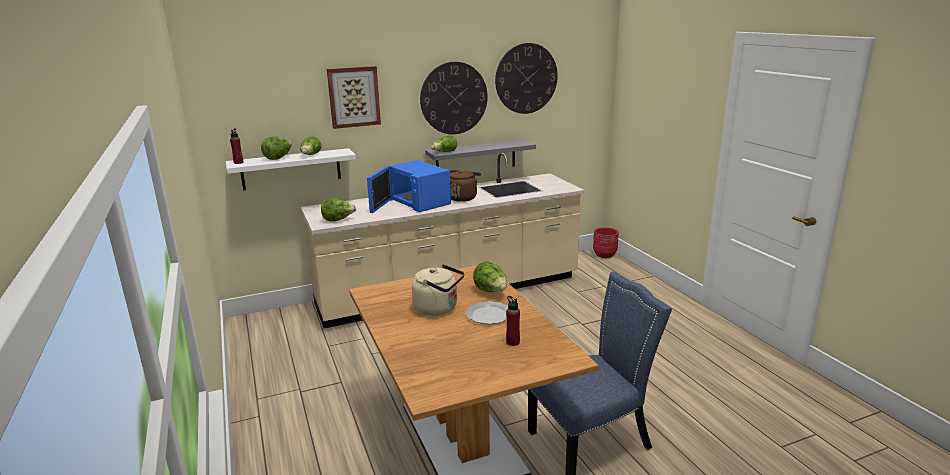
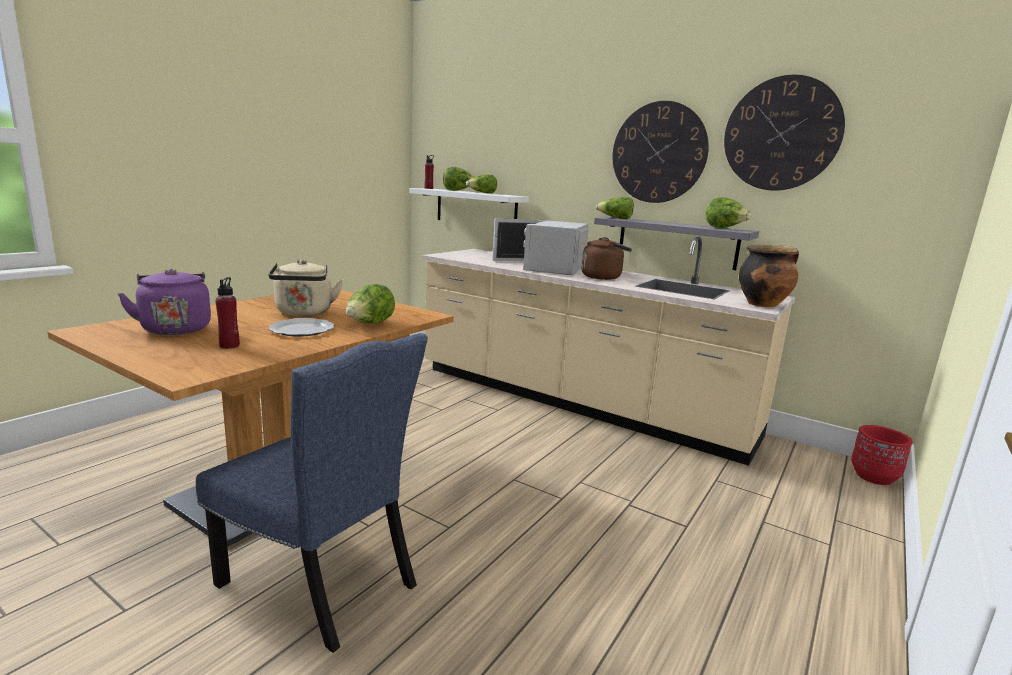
camera: 55 degrees right, 5 degrees down
lettuce [321,198,356,222] -> lettuce moved to [705,197,751,228]
picture [327,66,381,129] -> none
blue microwave [367,160,451,213] -> white microwave [492,218,588,275]
none -> purple kettle [117,269,211,335]
none -> cooking pot [739,245,799,307]

